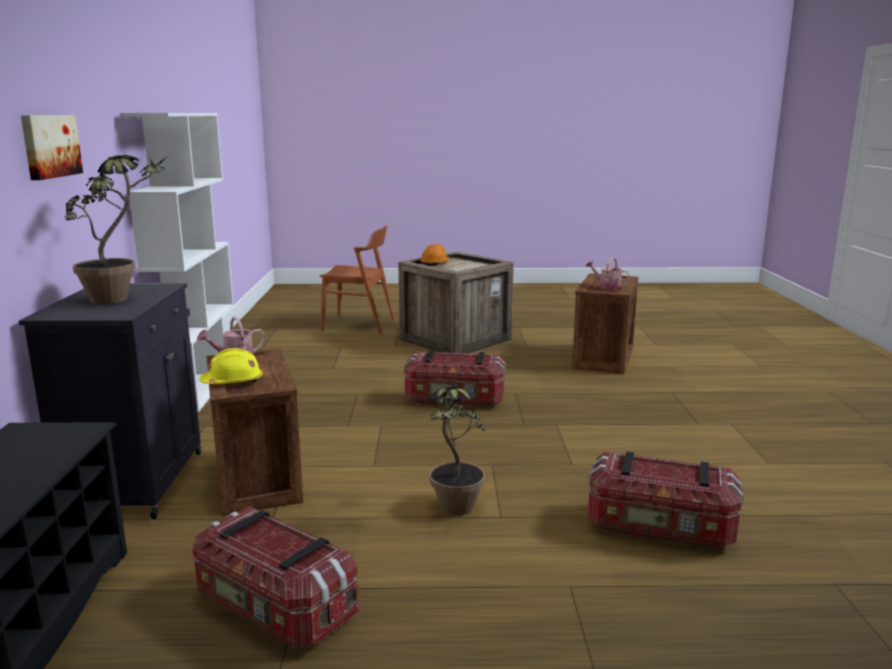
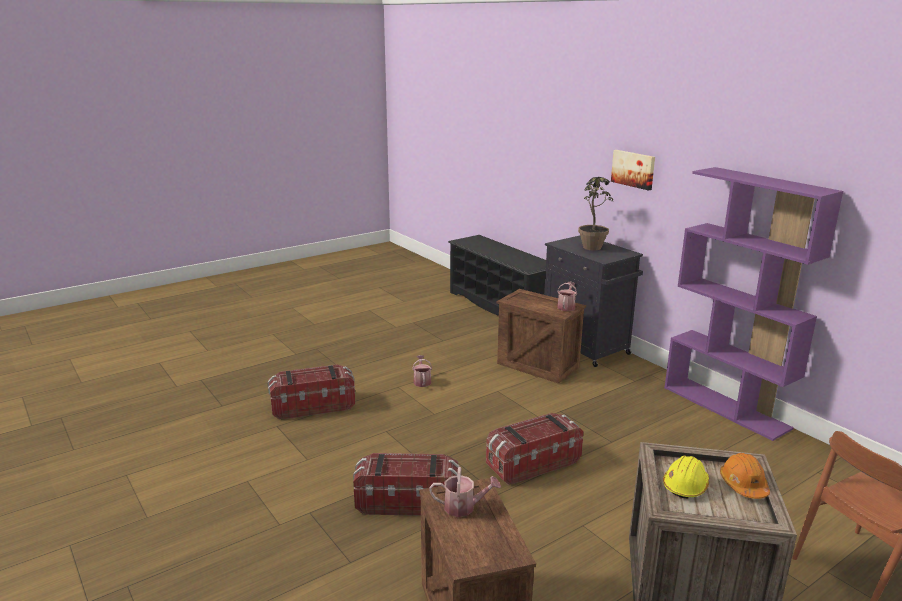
camera: 145 degrees right, 5 degrees up
white bookcase [119,113,234,412] -> purple bookcase [664,167,843,441]
storage box [192,506,359,648] -> storage box moved to [353,453,460,516]
yellow hard hat [199,348,263,384] -> yellow hard hat moved to [663,455,709,499]
potted plant [429,386,485,515] -> watering can [412,355,432,387]

